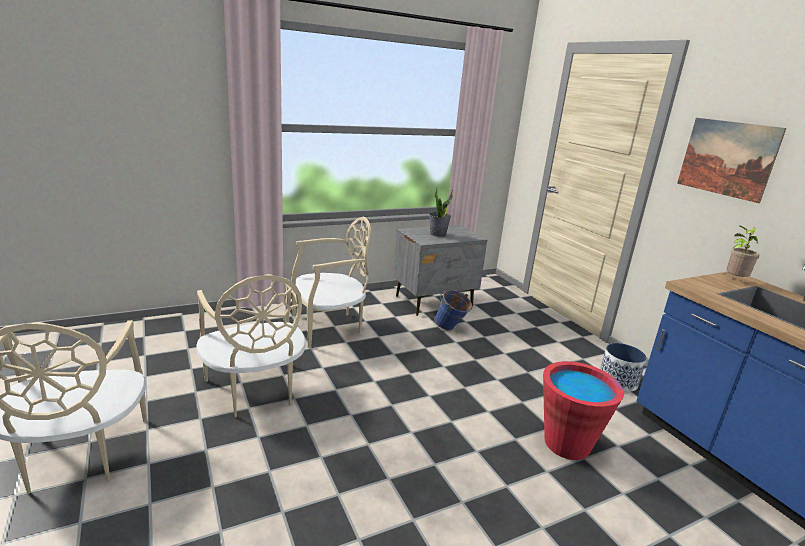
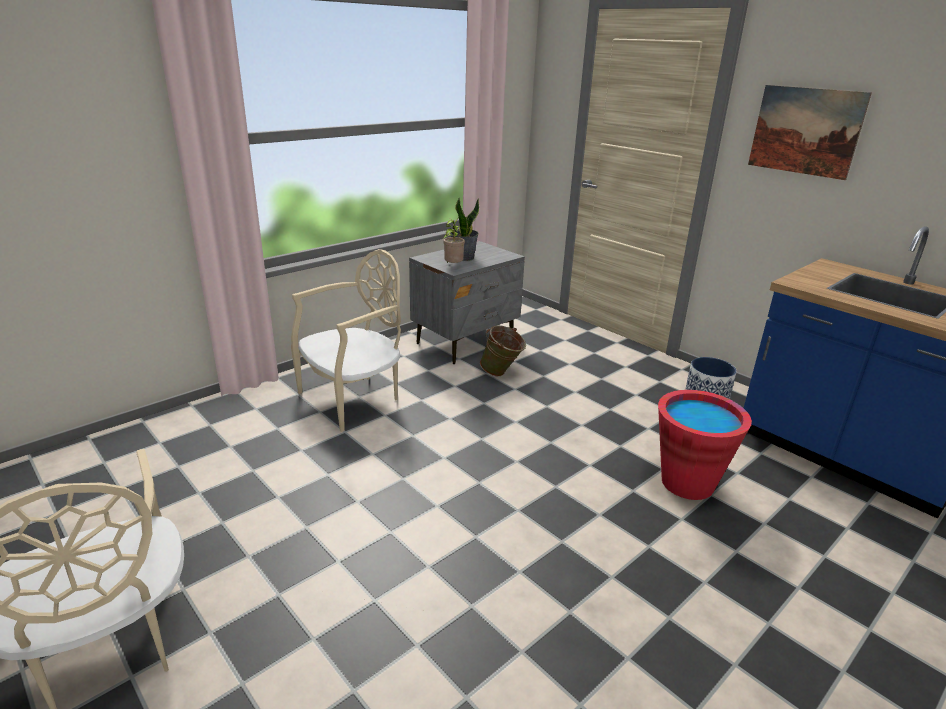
camera: 15 degrees left, 5 degrees up
beige chair [196,274,306,418] -> none
blue bucket [434,290,472,331] -> green bucket [480,325,526,376]
potted plant [723,225,760,277] -> potted plant moved to [443,217,465,263]

